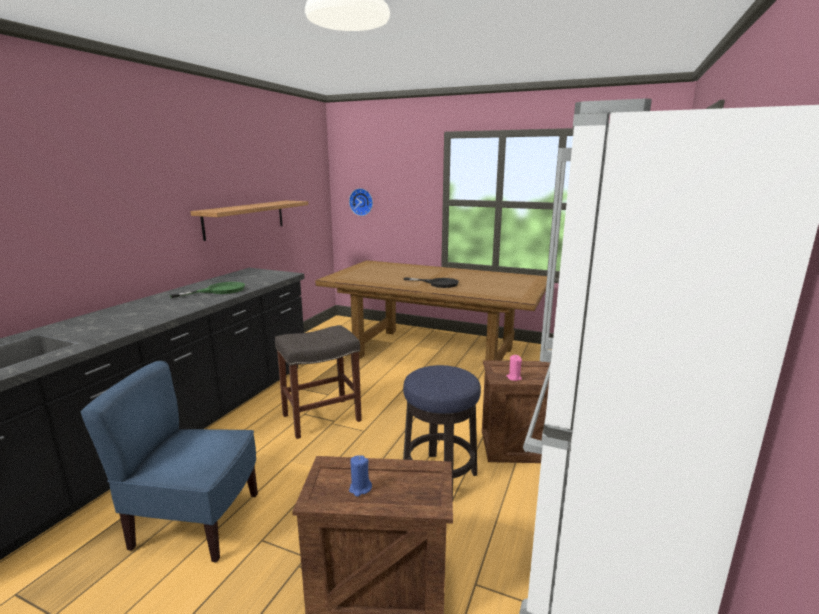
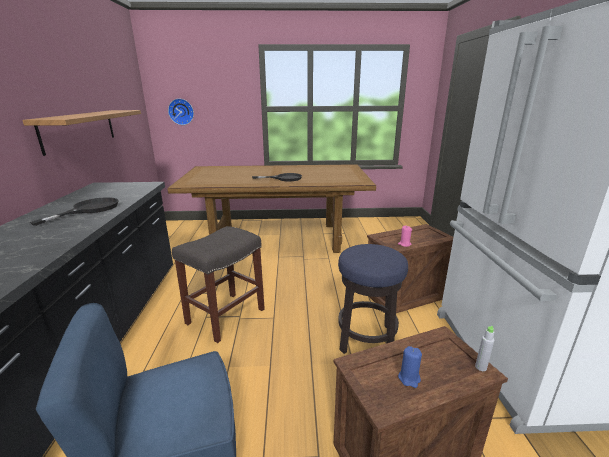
camera: 25 degrees left, 5 degrees up
green frying pan [170,282,245,298] -> black frying pan [30,197,119,226]
none -> grey bottle [475,326,494,371]

